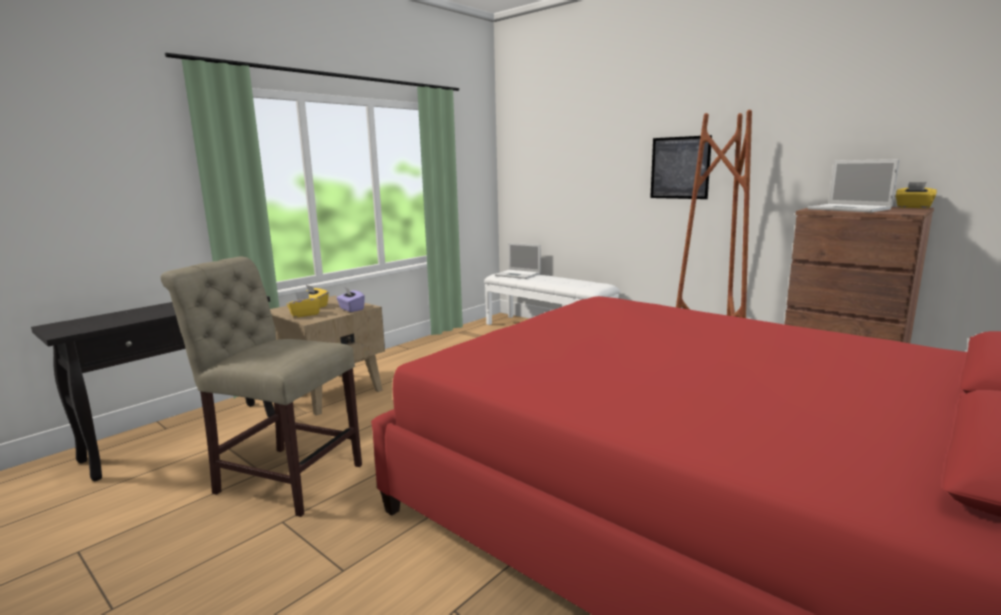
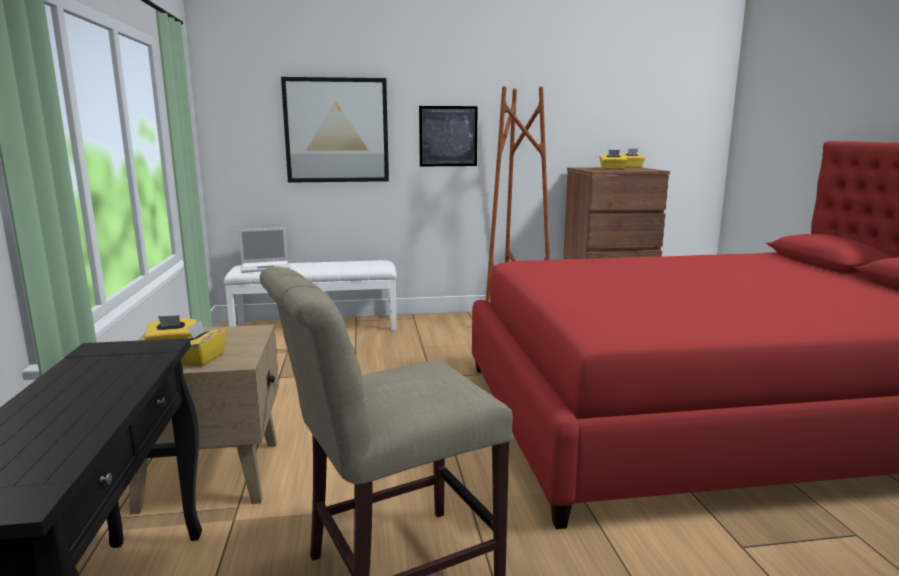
camera: 50 degrees left, 0 degrees up
purple tissue box [336,287,365,312] -> none
laptop [808,159,900,212] -> yellow tissue box [600,150,627,170]
none -> picture [281,77,389,183]

